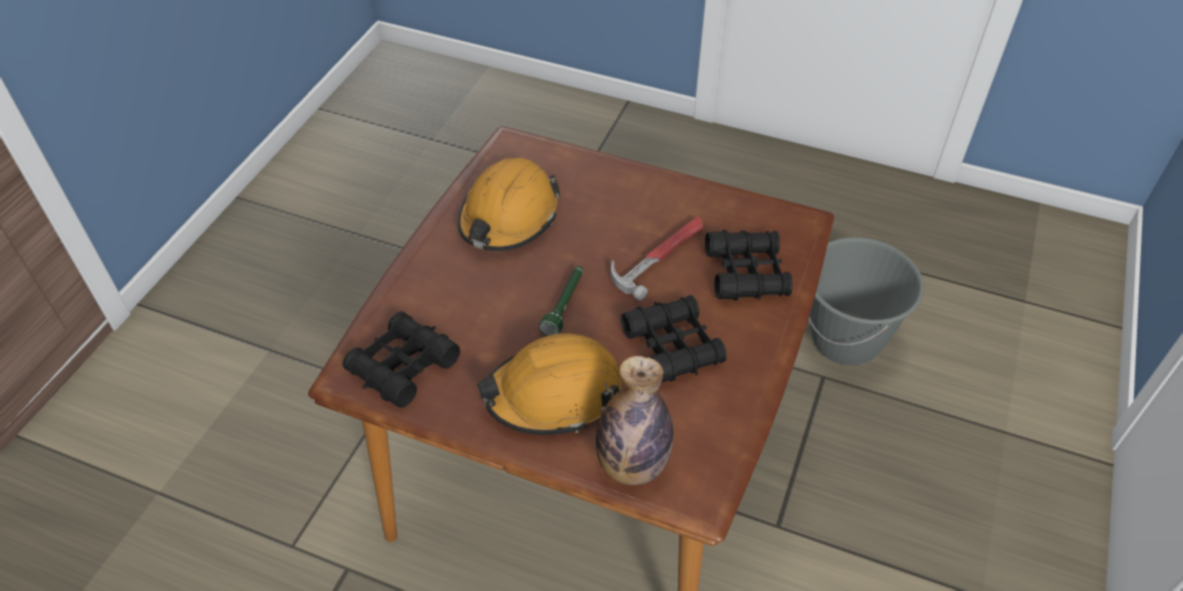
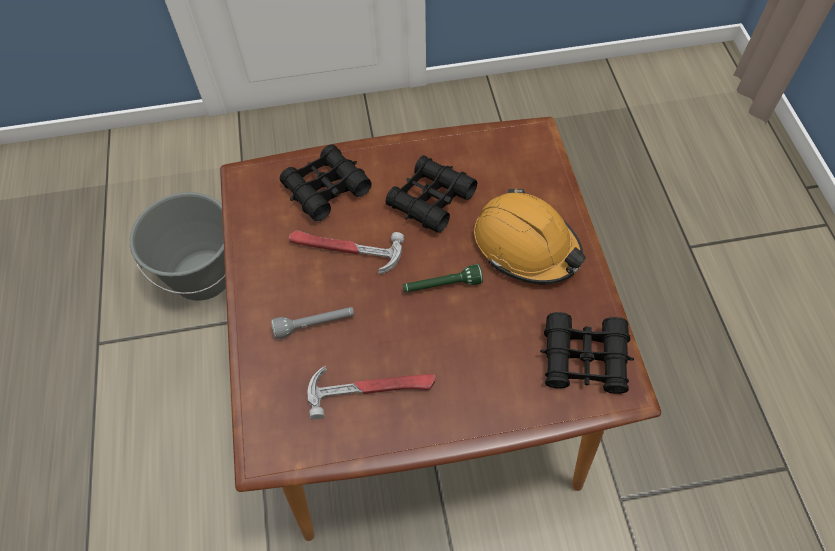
camera: 120 degrees left, 10 degrees up
orange hard hat [458,158,561,251] -> hammer [307,366,435,419]
bottle [596,356,674,485] -> none
none -> grey flashlight [271,307,354,339]

